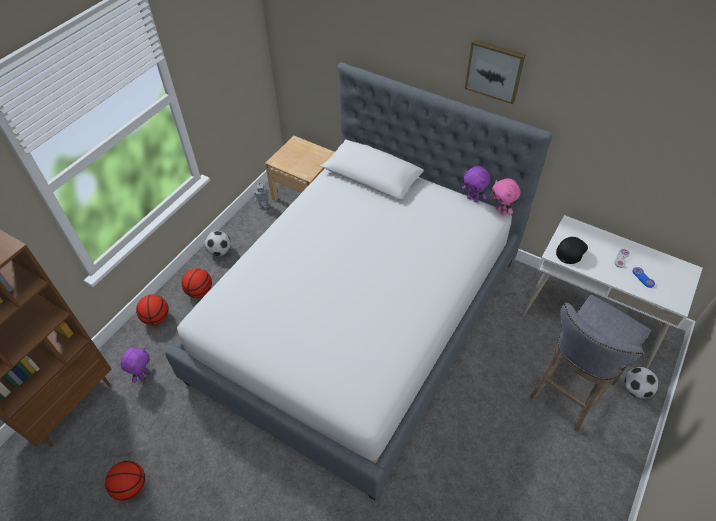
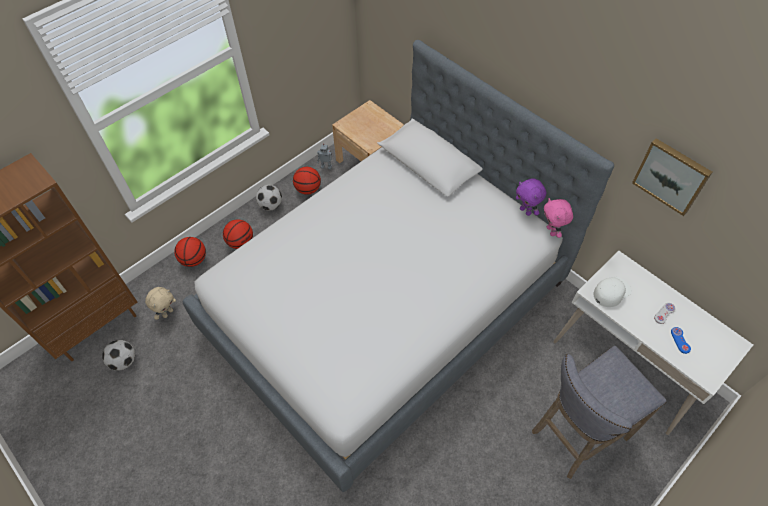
camera: 15 degrees right, 5 degrees up
basketball [105,461,145,501] -> basketball moved to [293,167,321,195]
purple plush toy [121,348,150,383] -> beige plush toy [145,287,176,320]
picture [465,39,526,104] -> picture moved to [632,138,712,216]
black cap [556,237,588,264] -> white cap [593,277,632,307]
football [625,367,659,398] -> football moved to [102,340,135,371]

